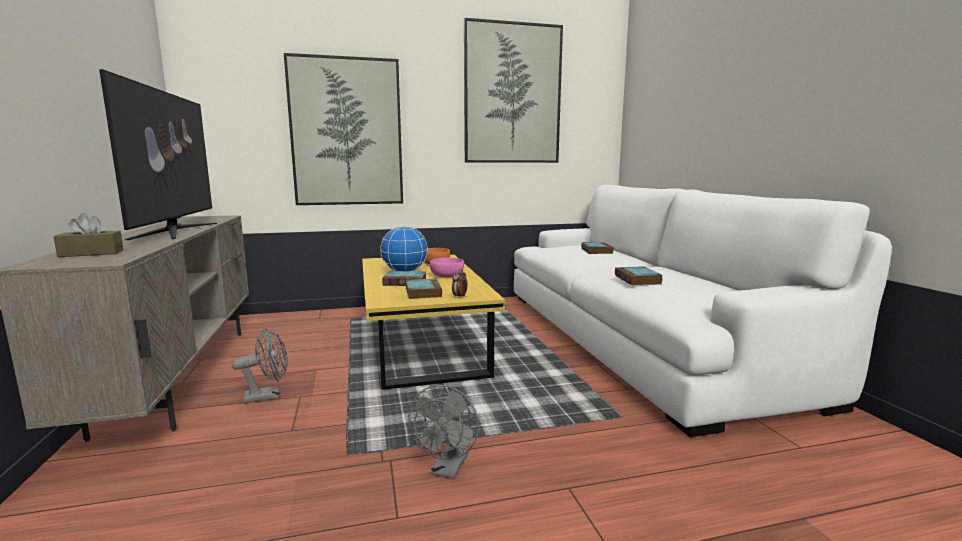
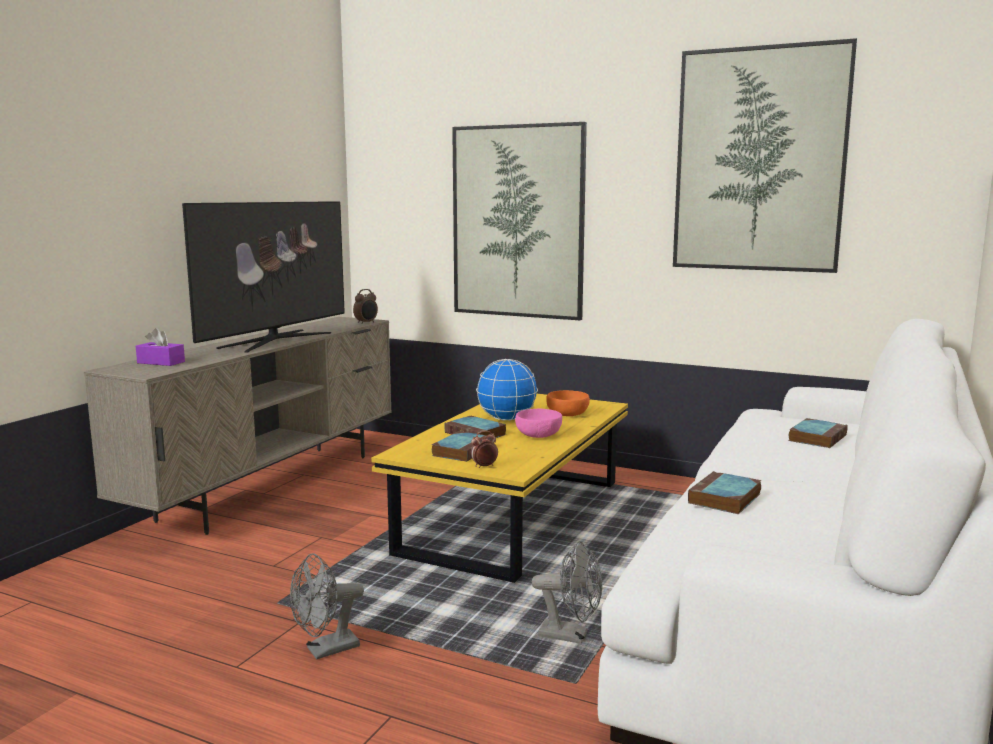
camera: 40 degrees right, 0 degrees up
brown tissue box [53,213,124,257] -> purple tissue box [136,328,185,366]
grey fan [232,328,288,403] -> grey fan moved to [532,541,602,644]
none -> alarm clock [353,289,378,324]

